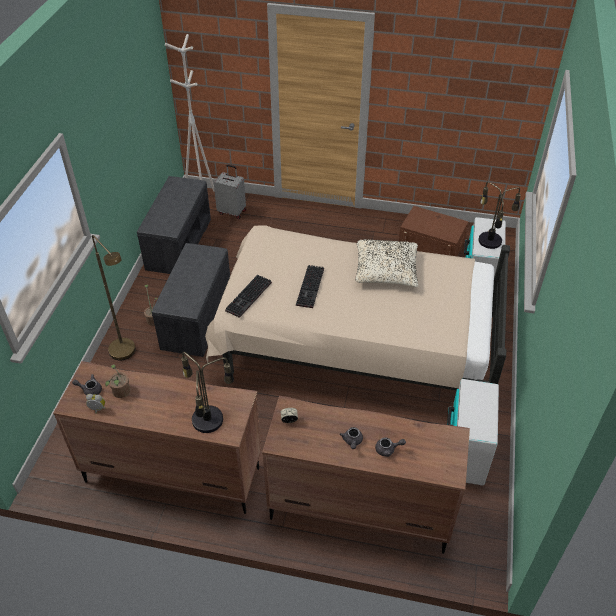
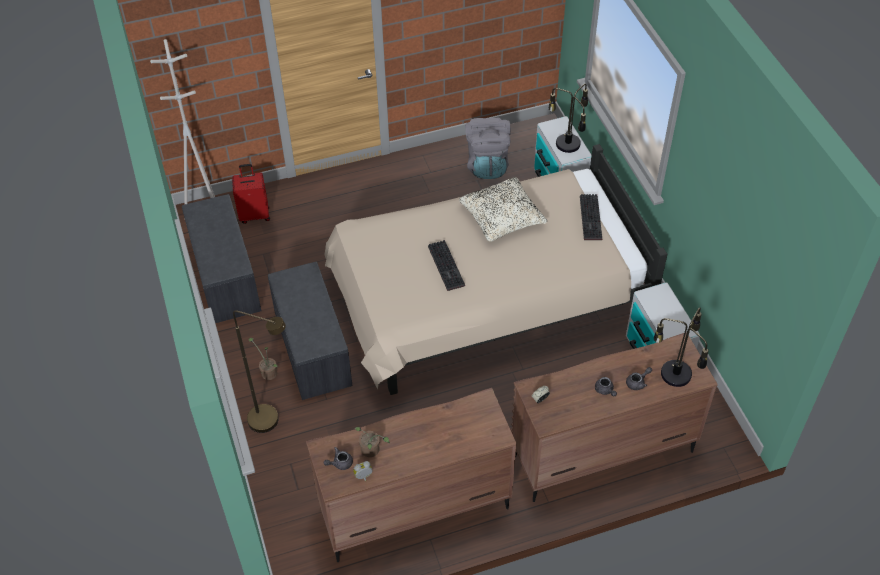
camera: 30 degrees left, 5 degrees up
table lamp [181,352,234,433] -> table lamp moved to [654,307,709,387]
grey suitcase [214,164,246,219] -> red suitcase [232,164,270,224]
keyboard [225,275,272,318] -> keyboard moved to [580,194,602,240]
brown storage box [399,206,469,256] -> grey backpack [465,118,511,179]

